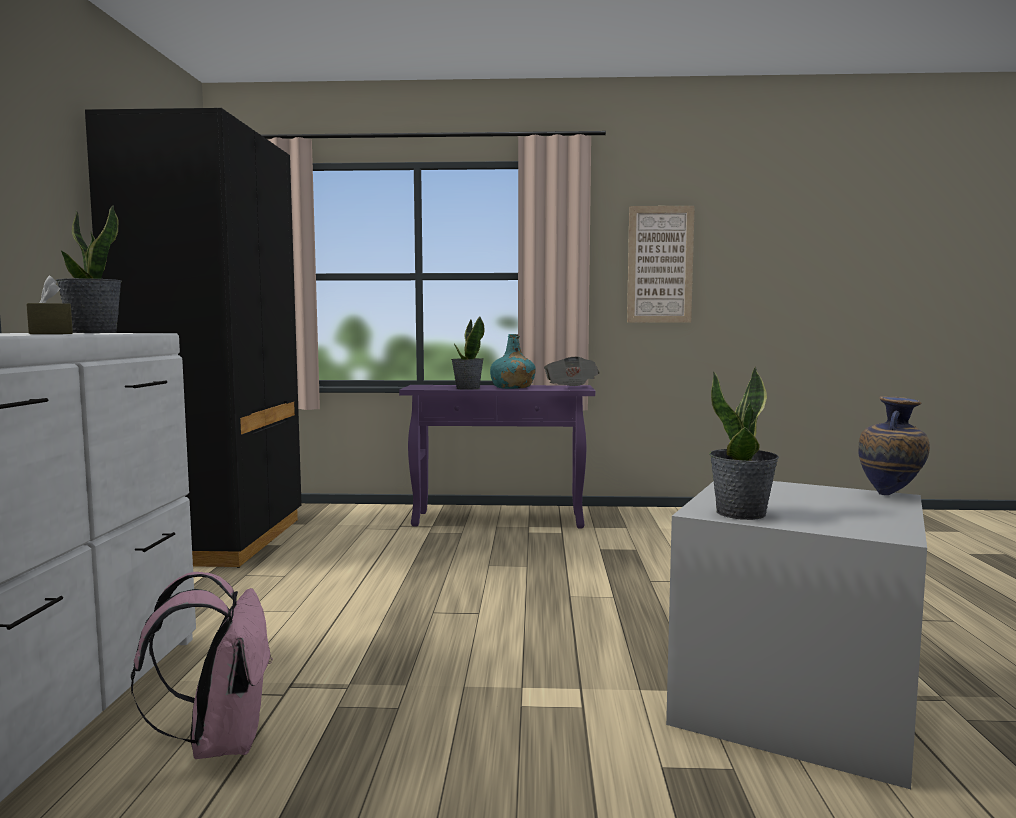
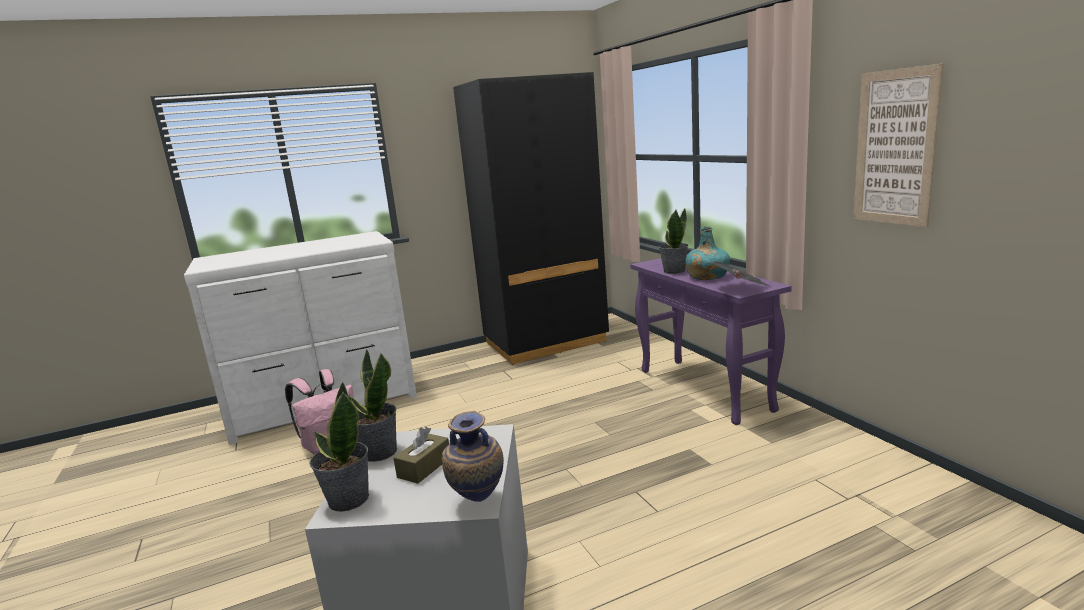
camera: 65 degrees right, 10 degrees up
brown tissue box [26,275,73,334] -> brown tissue box moved to [393,427,449,484]
potted plant [56,205,122,333] -> potted plant moved to [309,381,369,512]

